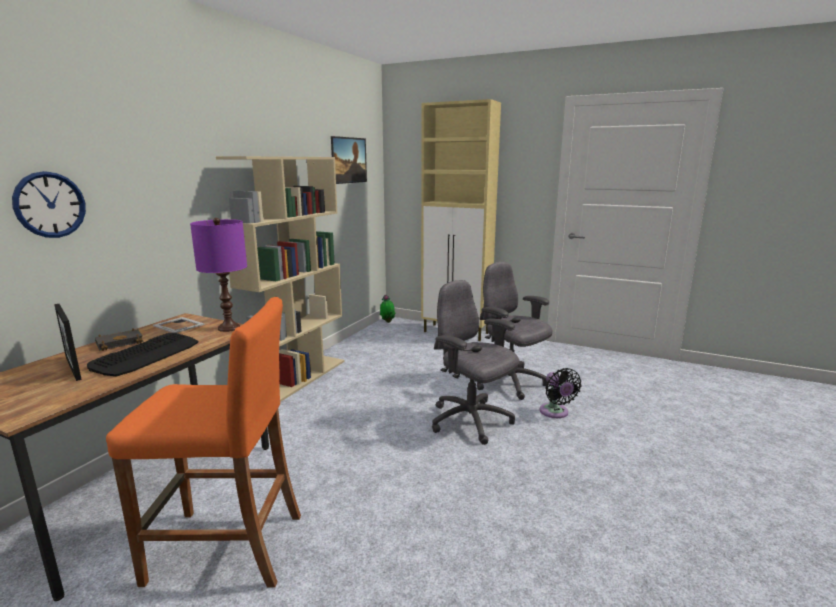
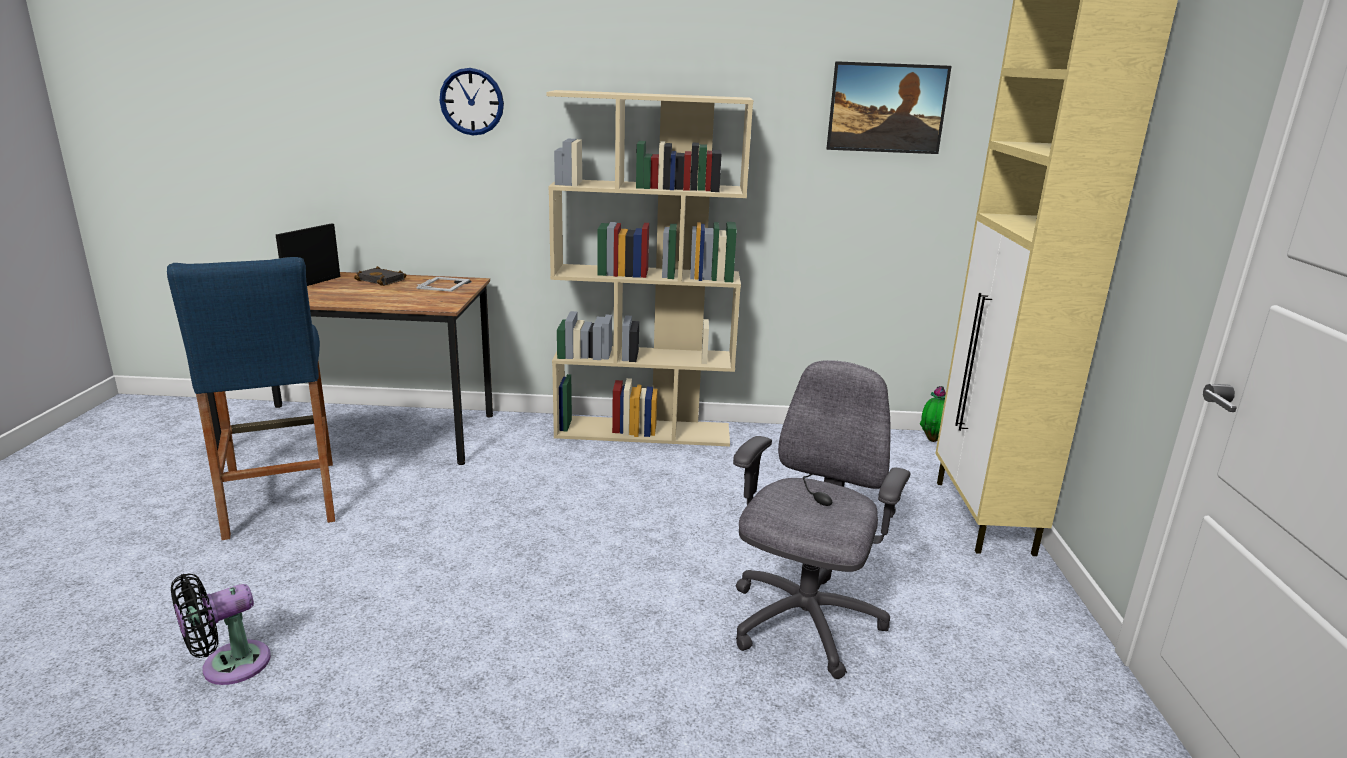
camera: 65 degrees right, 5 degrees up
wall clock [12,171,86,238] -> wall clock moved to [440,68,504,135]
keyboard [87,333,199,376] -> none
orange stool [106,297,301,588] -> blue stool [167,257,335,540]
purple table lamp [190,218,247,332] -> none
grey office chair [432,280,519,445] -> none
black fan [540,368,582,418] -> black fan moved to [171,574,271,685]

